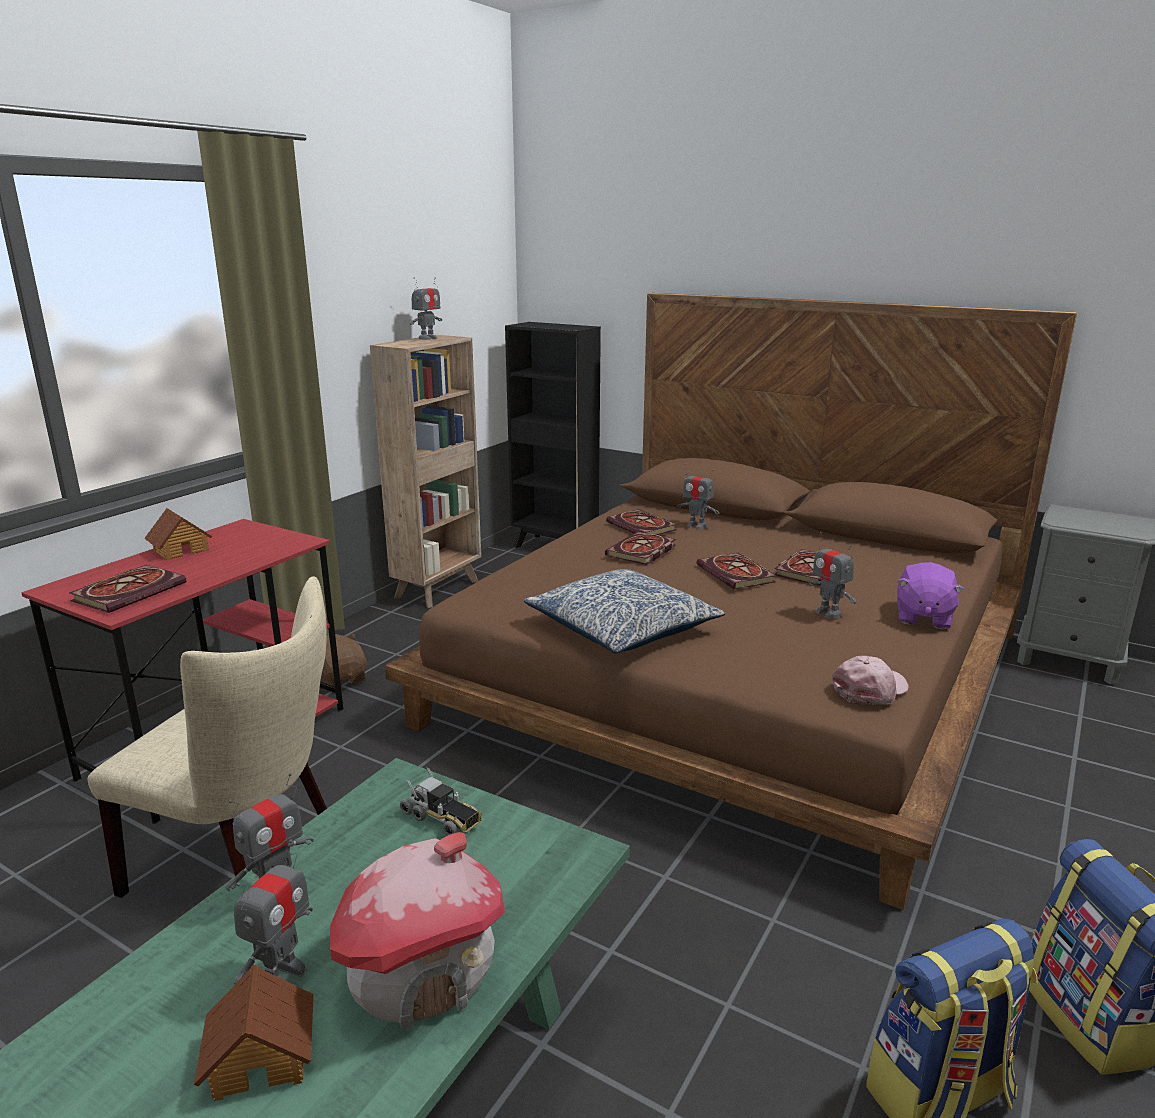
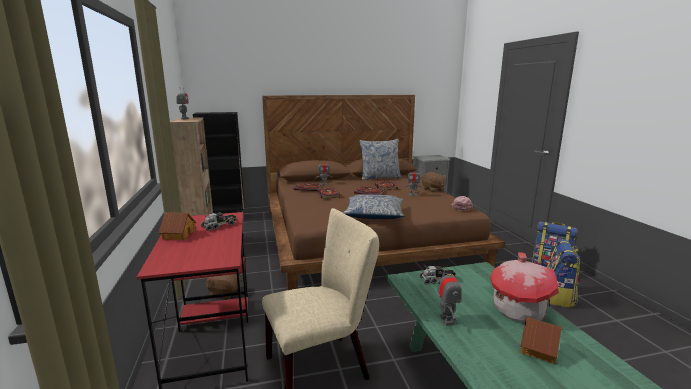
camera: 45 degrees left, 5 degrees down
book [69,565,187,613] -> none
toy robot [234,840,313,984] -> none
purple plush toy [897,562,965,629] -> brown plush toy [422,172,447,192]
none -> toy truck [201,212,237,231]
none -> pillow [359,139,402,180]

